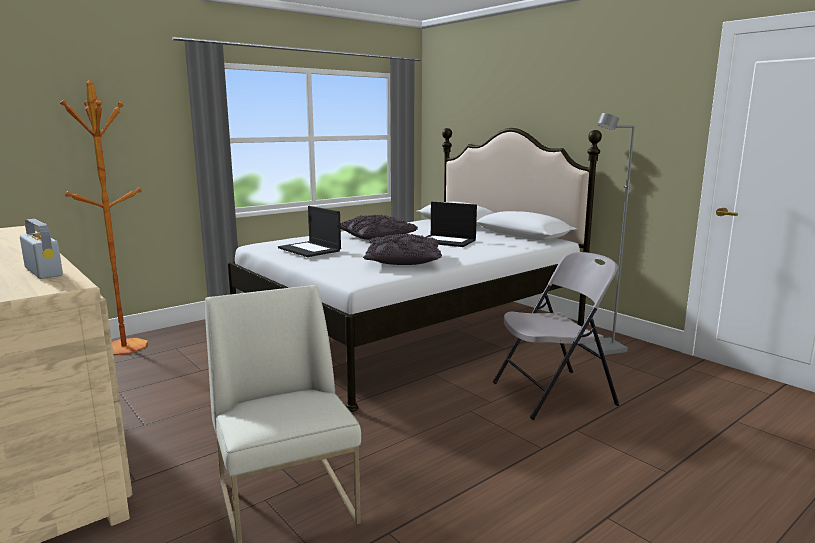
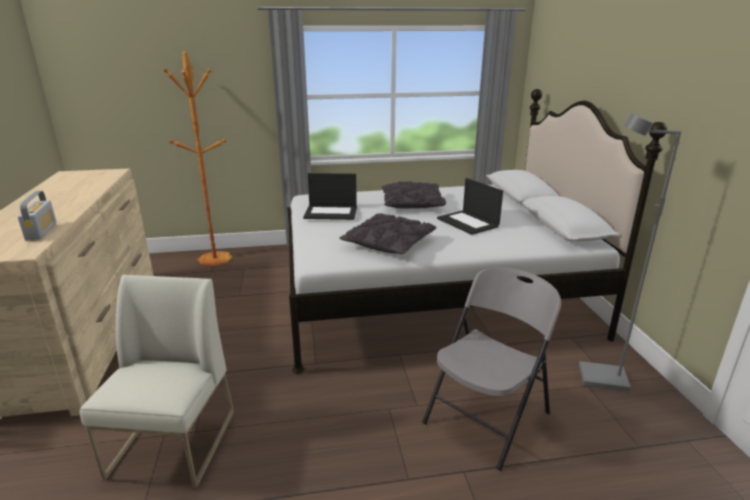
camera: 30 degrees right, 10 degrees up
laptop [278,206,341,257] -> laptop turned 75 degrees counterclockwise [303,173,357,220]
grey chair [493,252,619,420] -> grey chair turned 60 degrees counterclockwise [422,267,561,471]

